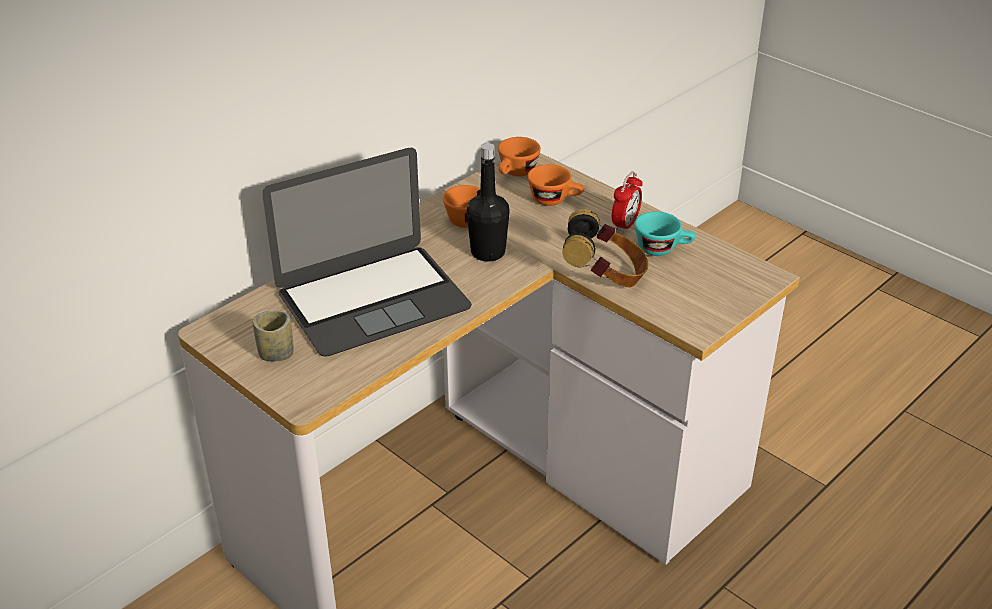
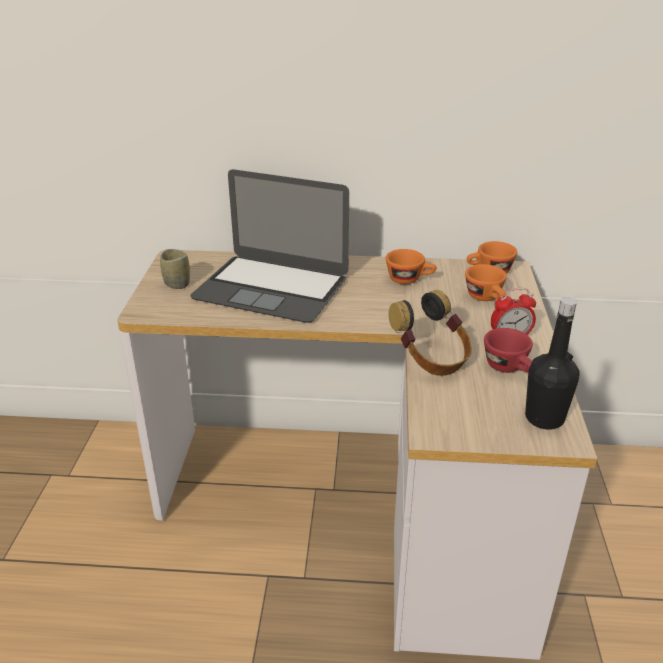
camera: 50 degrees right, 5 degrees down
black bottle [466,143,510,262] -> black bottle moved to [525,297,580,430]
turquoise cup [635,212,696,256] -> red cup [484,328,533,373]

